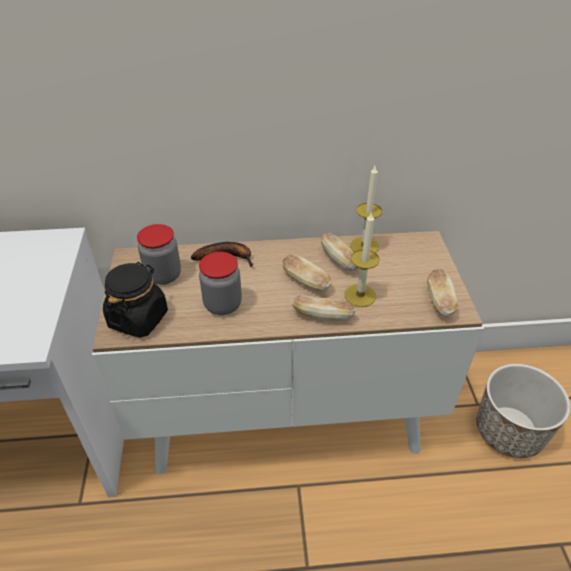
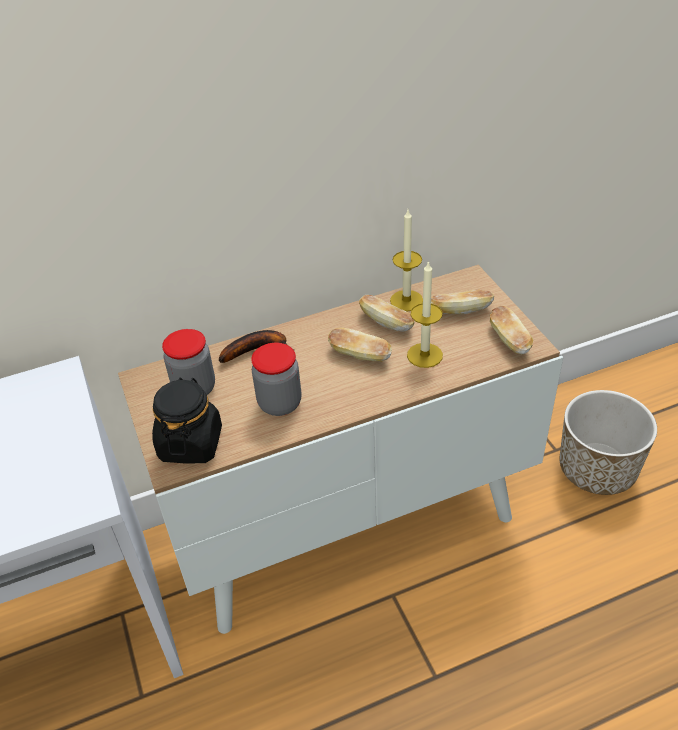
camera: 15 degrees left, 0 degrees up
bread [292,296,356,321] -> bread moved to [431,290,494,314]

